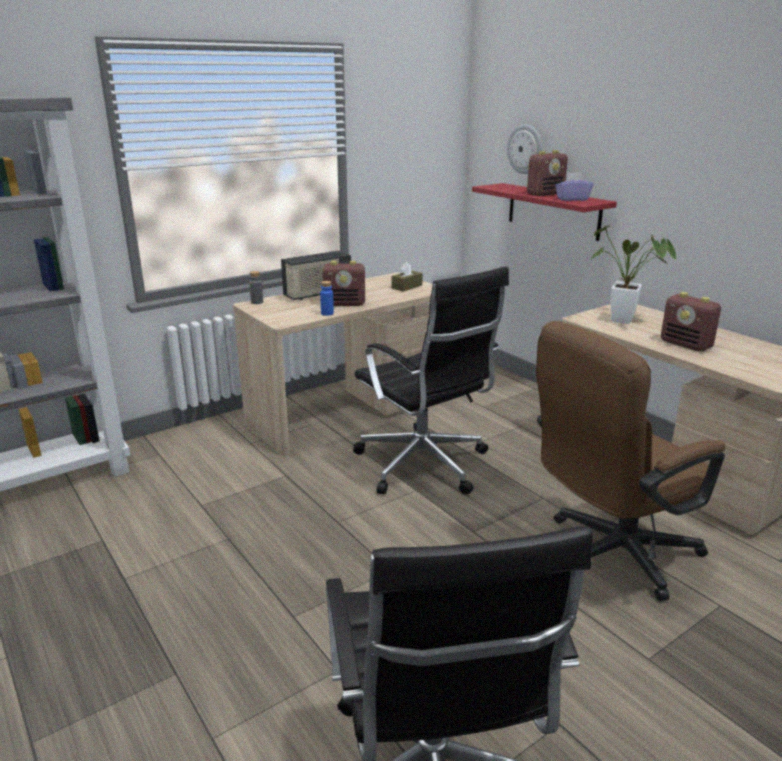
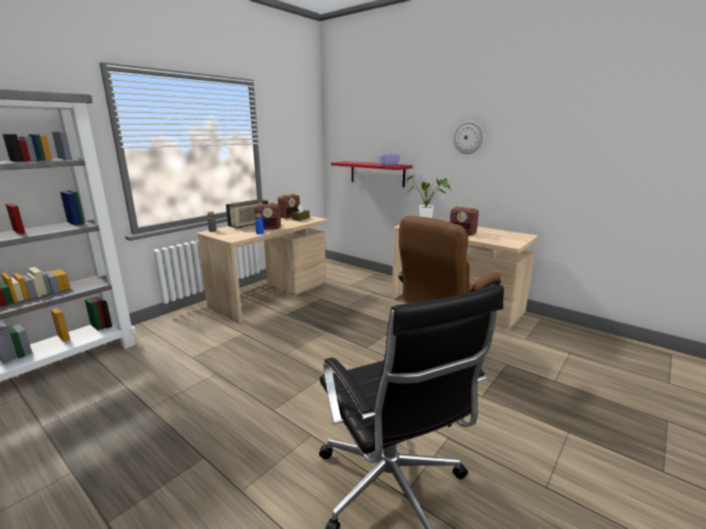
camera: 15 degrees left, 5 degrees down
black office chair [353,266,509,494] -> none
wall clock [507,124,542,174] -> wall clock moved to [453,121,484,154]
radio [527,150,568,196] -> radio moved to [278,193,300,219]

